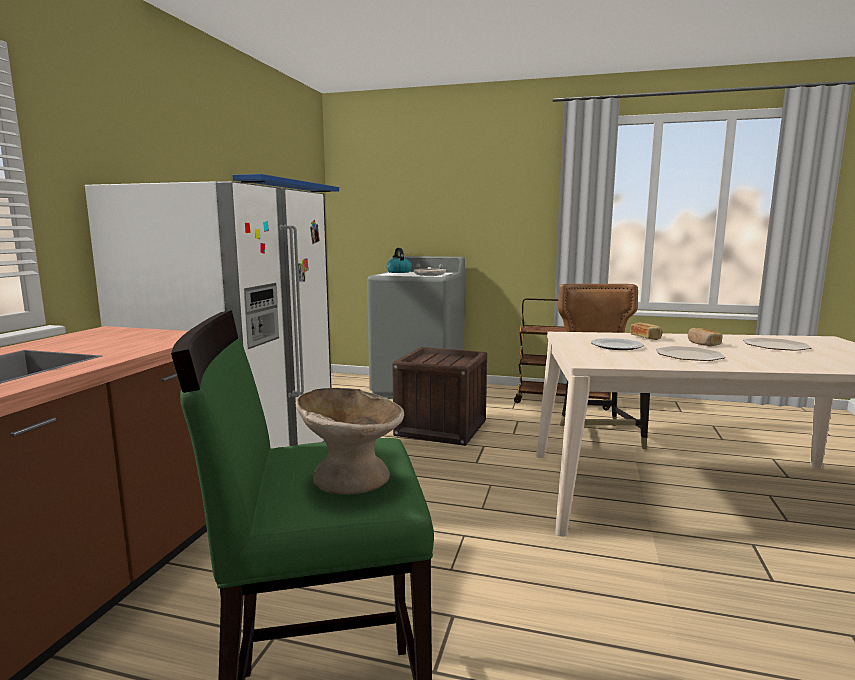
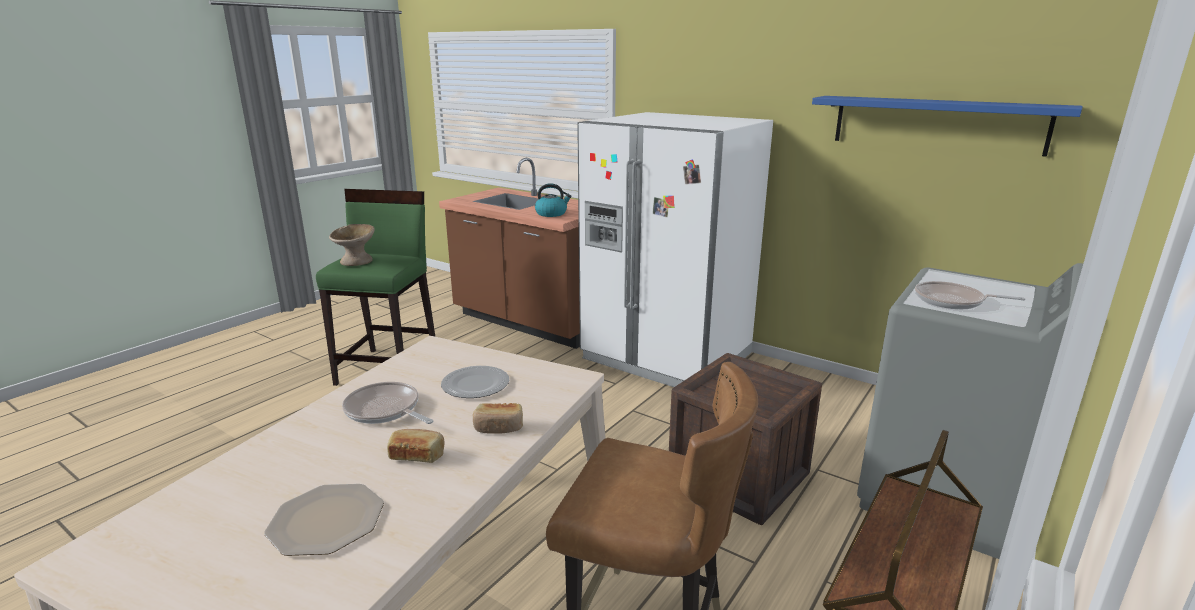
camera: 110 degrees right, 10 degrees up
kettle [386,248,412,273] -> kettle moved to [535,183,572,217]
plate [656,346,725,361] -> frying pan [342,382,433,424]

